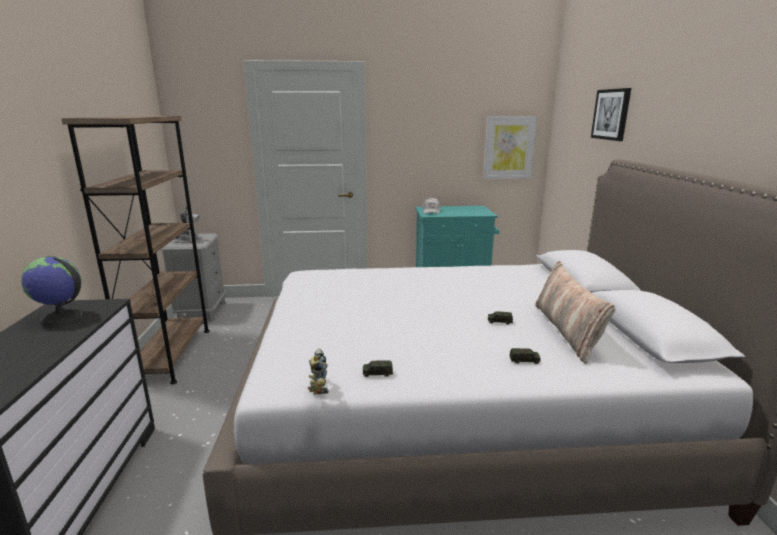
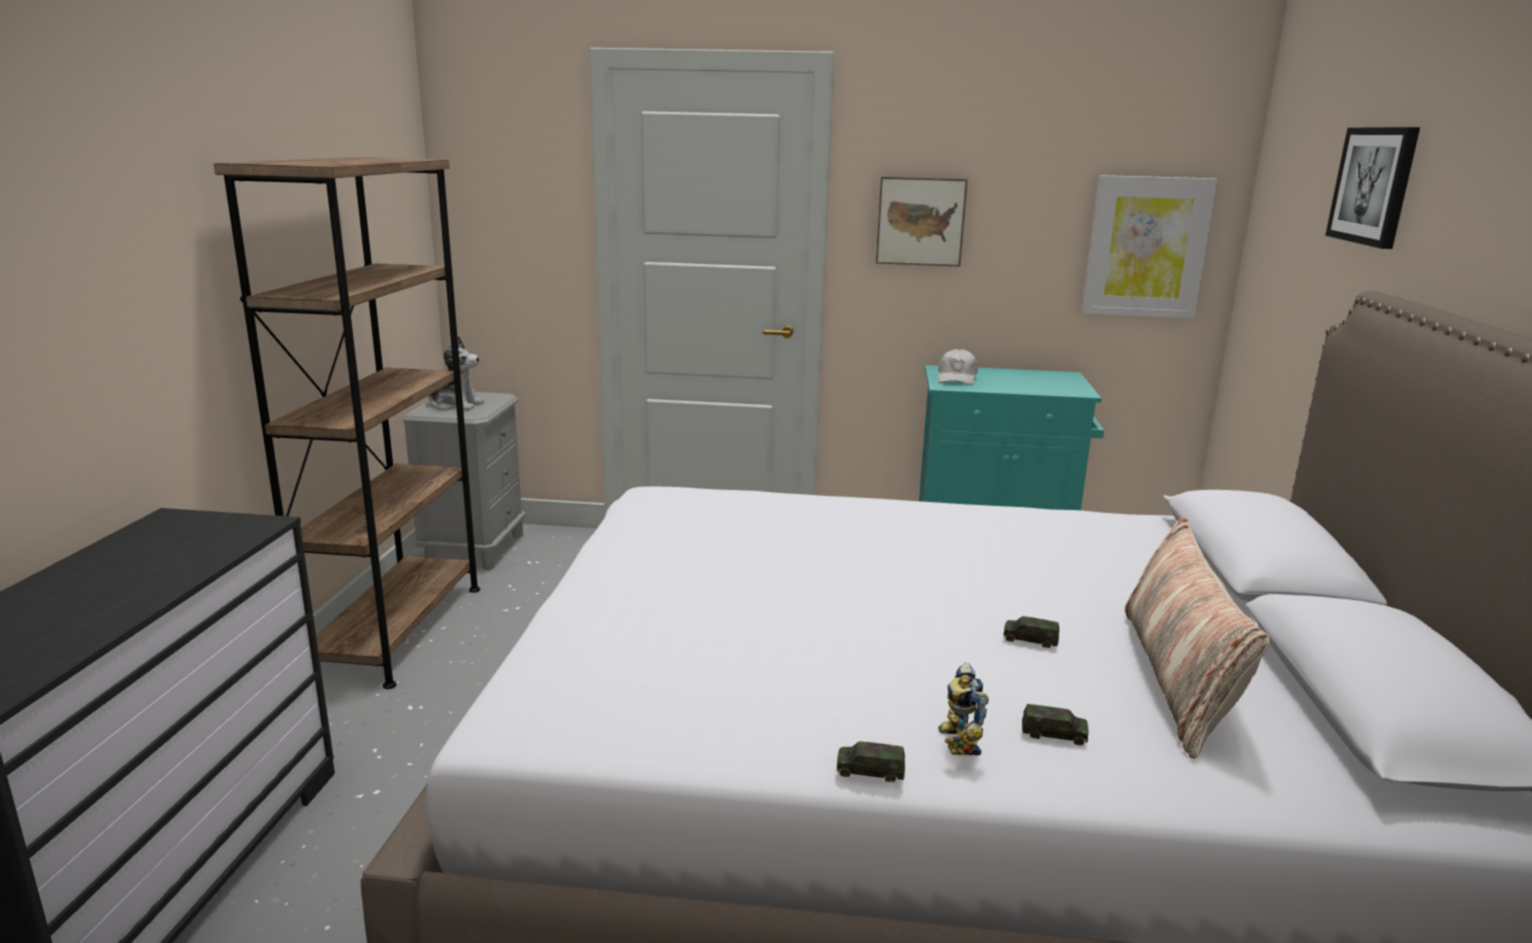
camera: 10 degrees right, 0 degrees up
globe [21,256,83,326] -> none
toy robot [308,349,328,395] -> toy robot moved to [938,662,989,755]
toy car [363,361,393,377] -> toy car moved to [837,741,905,782]
none -> picture [876,176,968,267]

